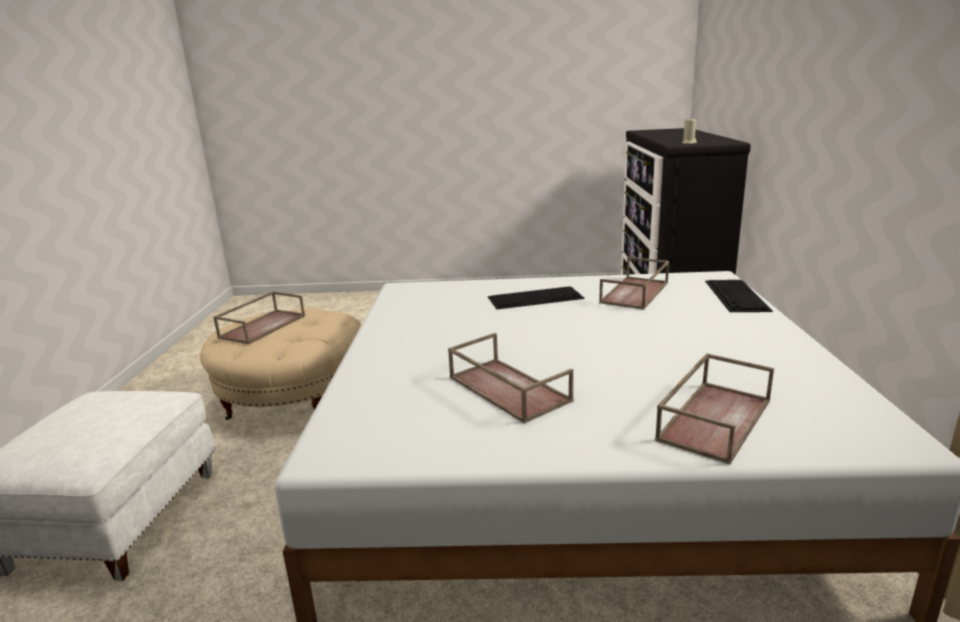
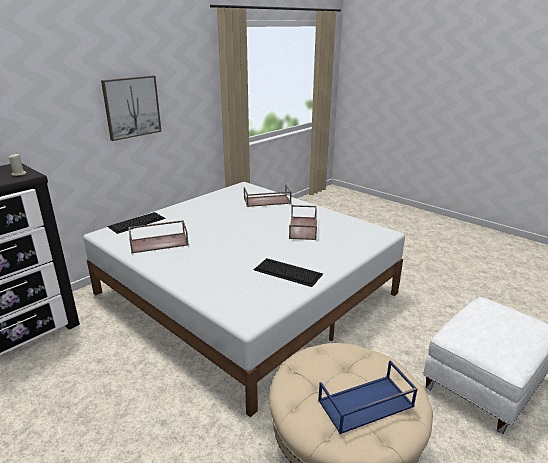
camera: 140 degrees left, 5 degrees up
brown tray [213,291,305,344] -> blue tray [318,360,418,434]
keyboard [488,287,584,309] -> keyboard moved to [254,258,323,287]
none -> picture [101,76,161,141]

